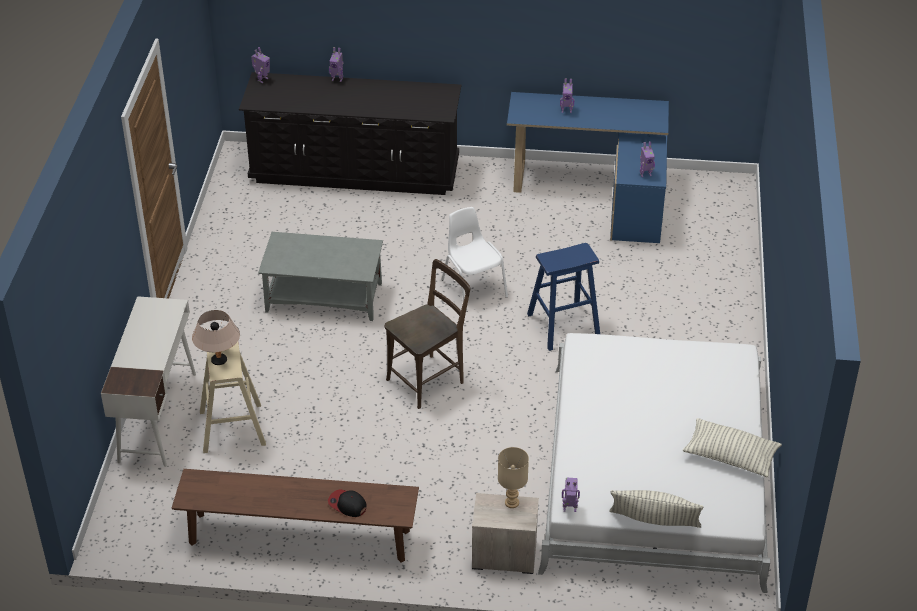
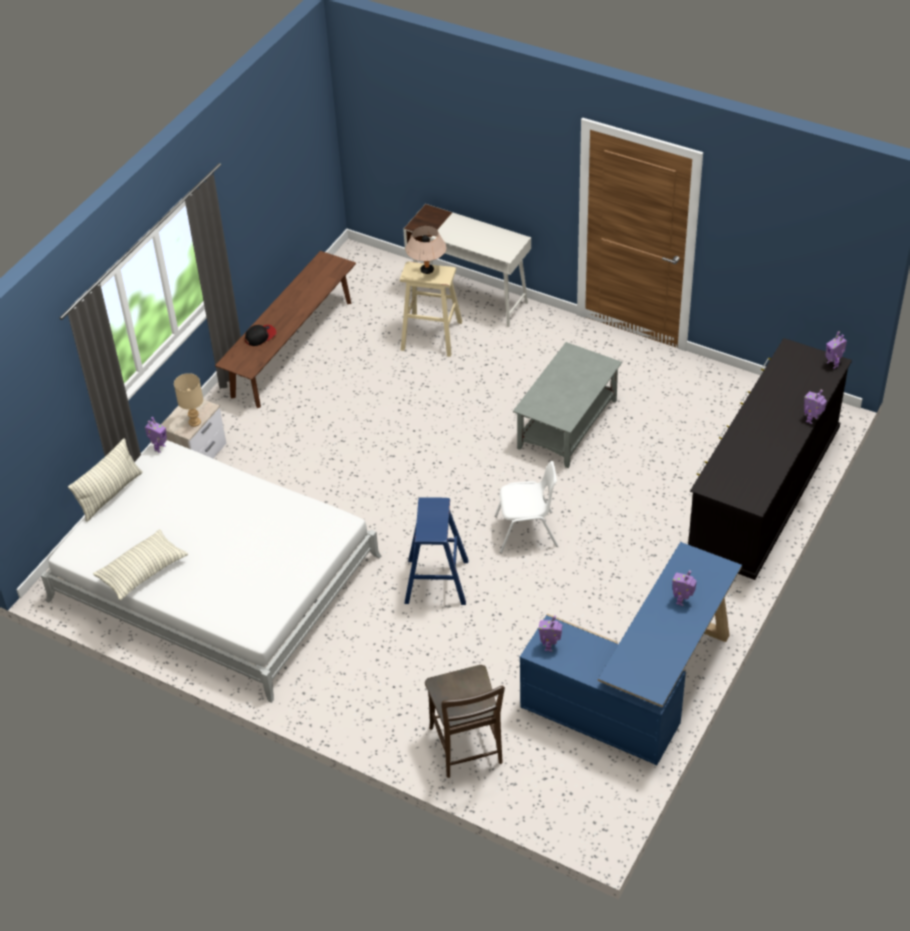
camera: 115 degrees right, 5 degrees up
brown chair [384,259,470,409] -> brown chair moved to [425,665,505,778]

